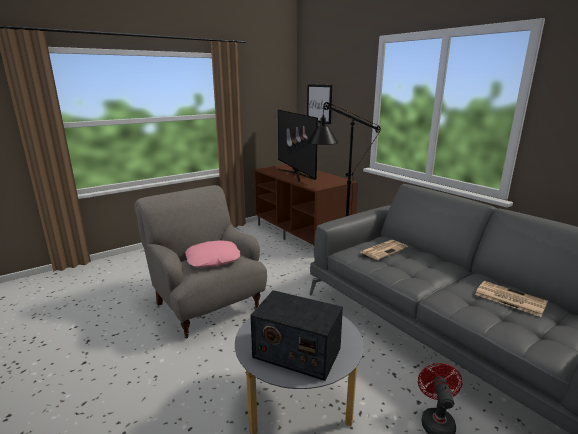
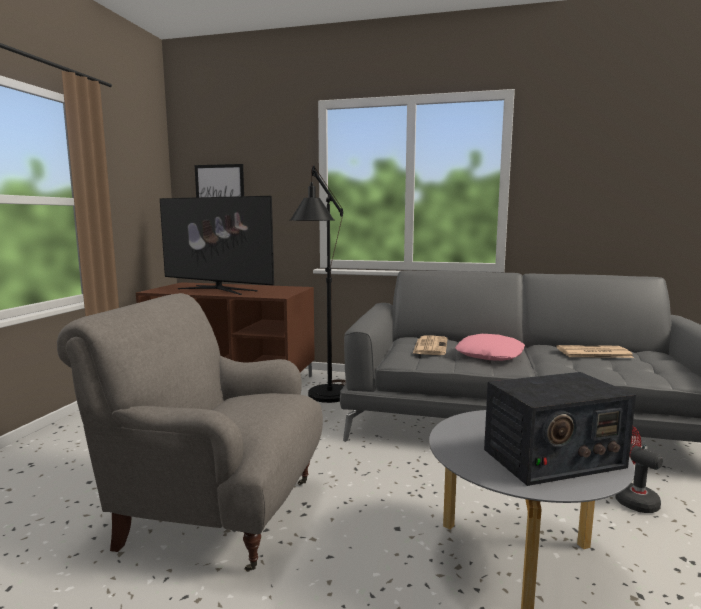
camera: 40 degrees left, 10 degrees down
pink pillow [185,240,240,267] -> pink pillow moved to [455,334,525,361]

